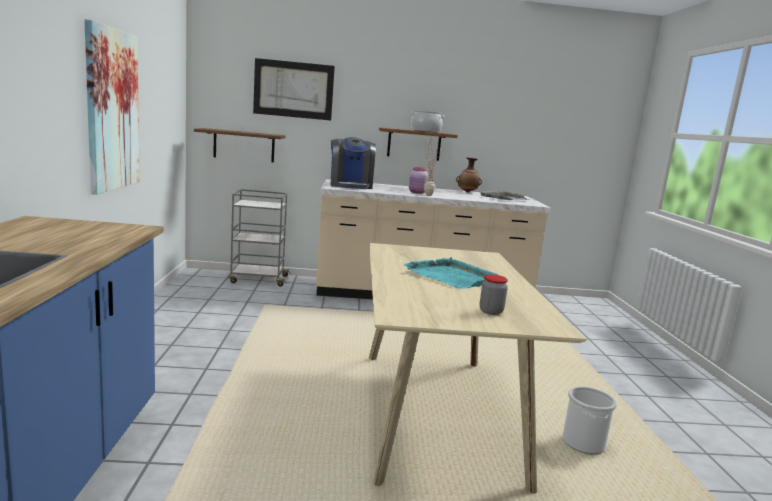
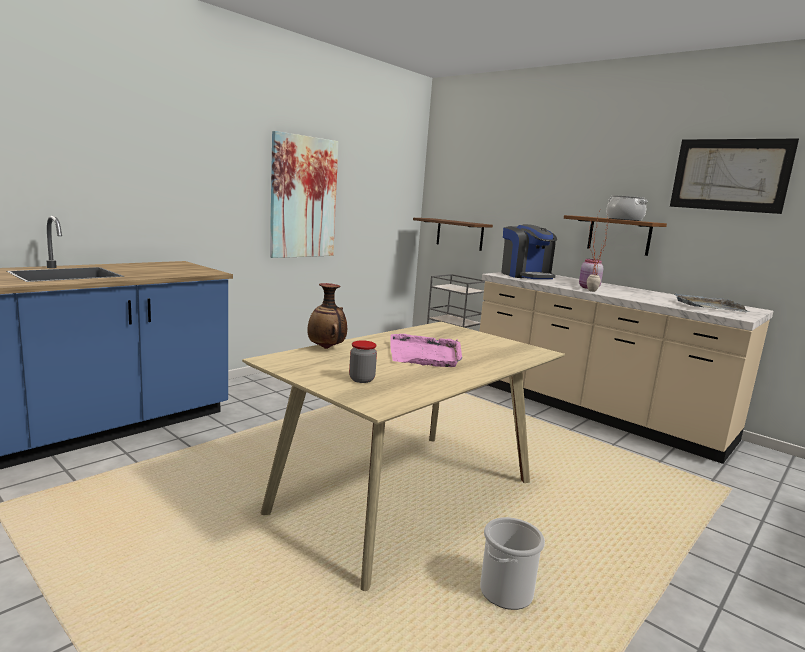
camera: 45 degrees right, 0 degrees up
picture [253,58,335,120] -> picture moved to [670,139,799,214]
coffee machine [331,137,376,189] -> coffee machine turned 60 degrees counterclockwise [501,224,557,279]
turquoise tray [404,257,498,289] -> pink tray [390,334,462,367]
vase [456,157,482,193] -> vase moved to [307,283,347,349]

